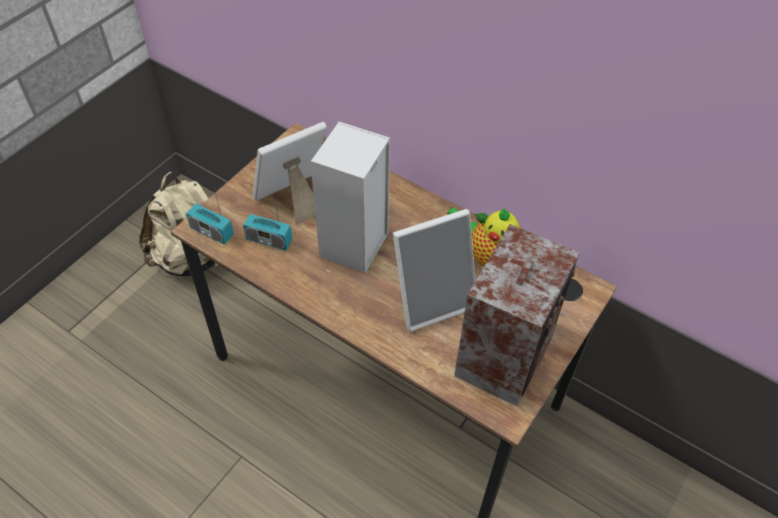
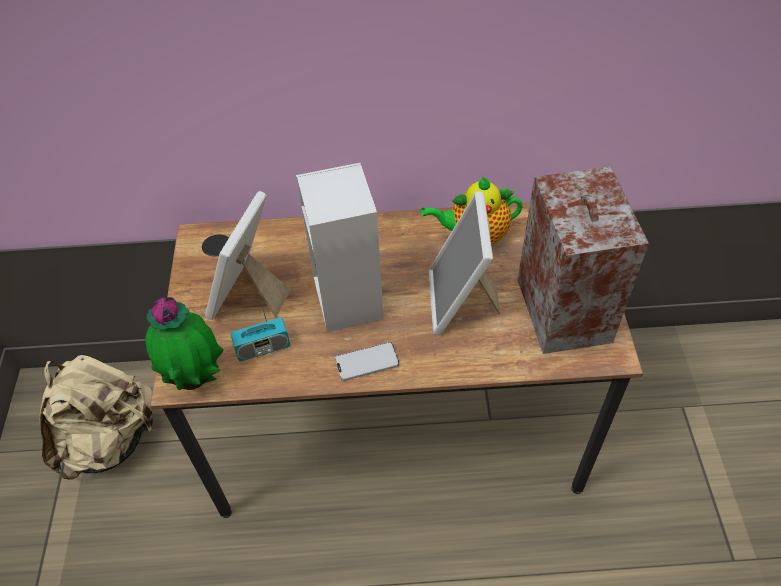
camera: 35 degrees left, 0 degrees up
radio [186,184,234,244] -> potted plant [145,297,224,390]
picture frame [393,209,475,332] -> picture frame turned 150 degrees clockwise [429,191,500,335]
none -> phone [335,342,399,381]

